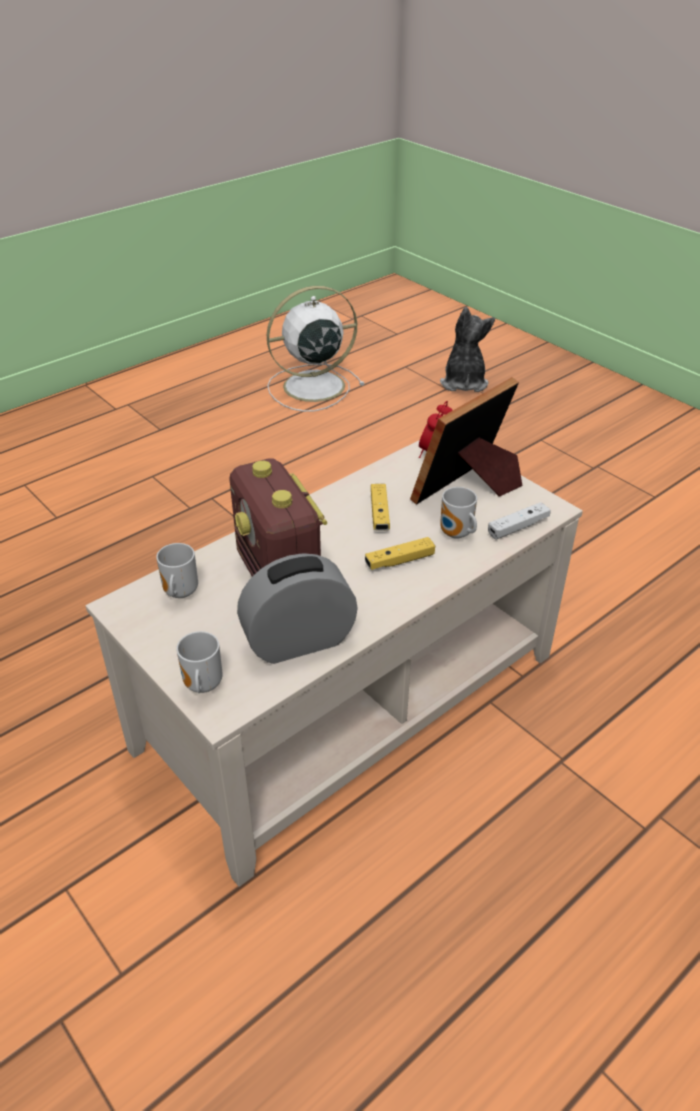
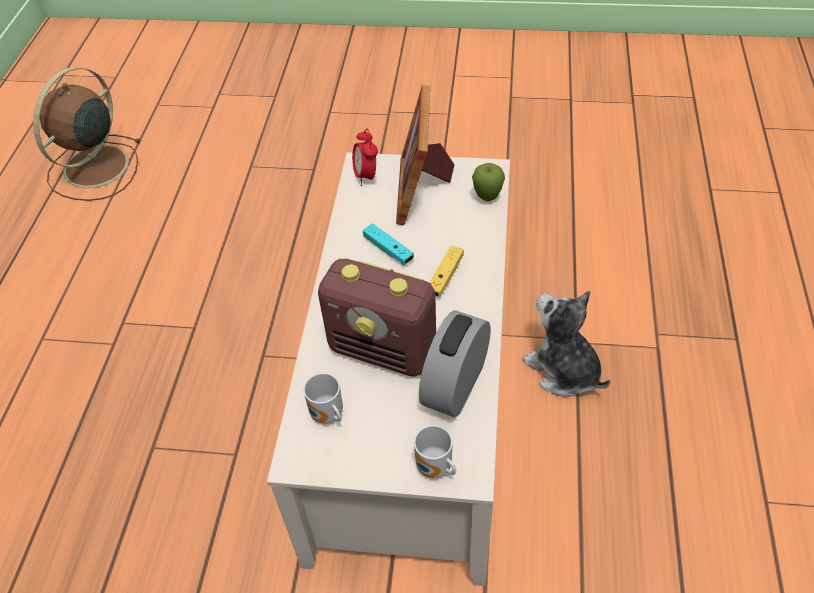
camera: 40 degrees left, 10 degrees up
white fan [267,286,365,412] -> brown fan [33,67,141,201]
yellow game controller [371,484,390,531] -> turquoise game controller [363,224,414,265]
plush toy [440,307,495,392] -> plush toy moved to [523,291,611,397]
mug [440,487,477,539] -> none
white game controller [488,502,551,539] -> apple [472,163,505,201]

